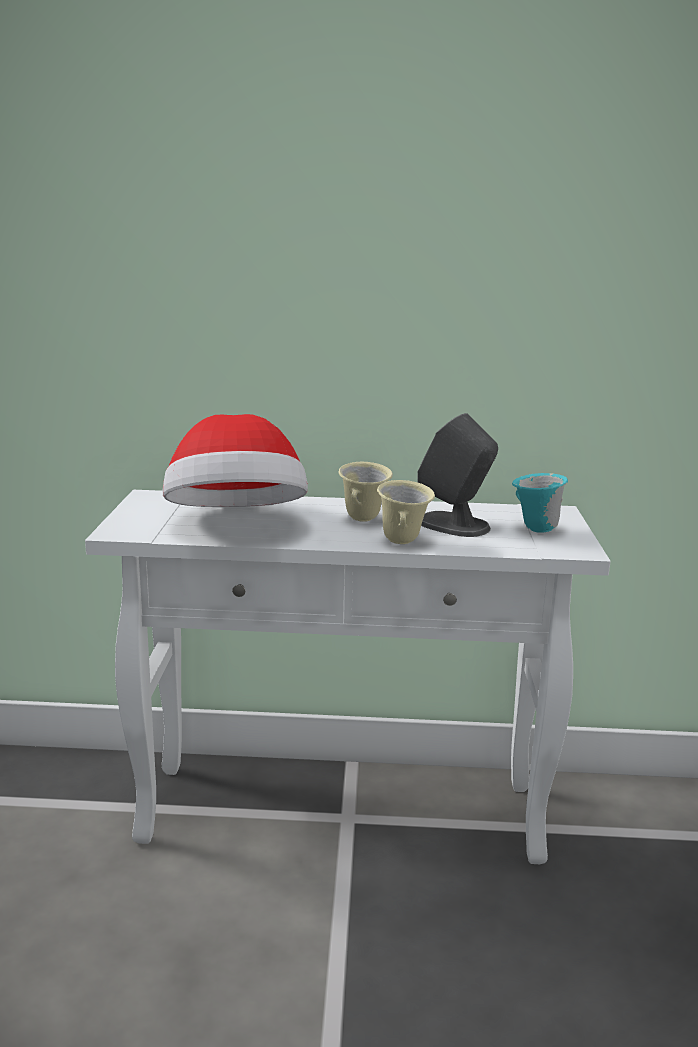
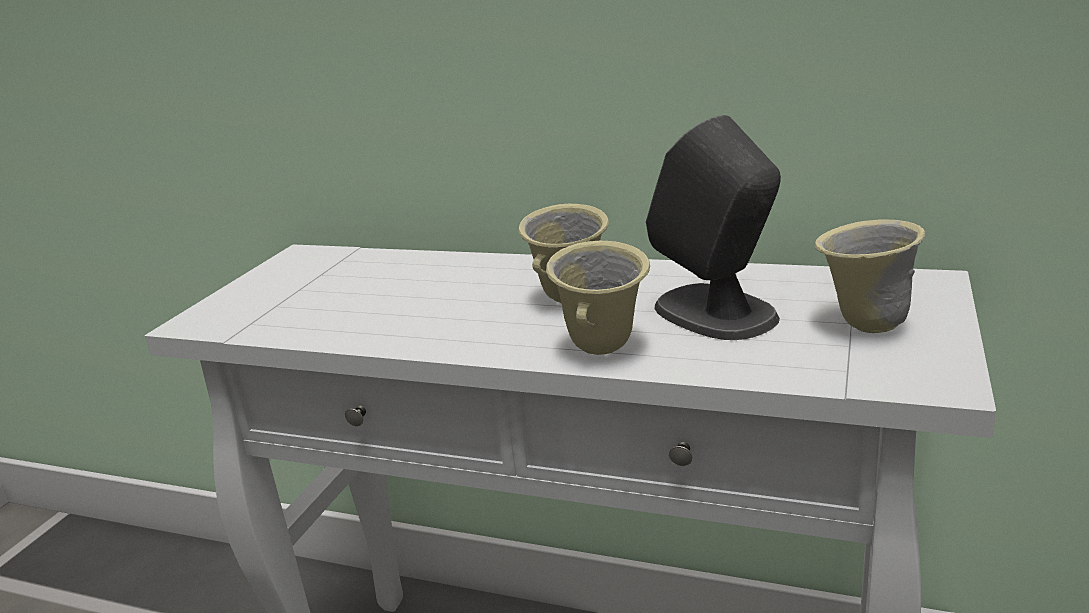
camera: 20 degrees right, 5 degrees up
hat [163,414,308,507] -> none
turquoise mug [512,473,568,533] -> beige mug [815,219,926,333]

